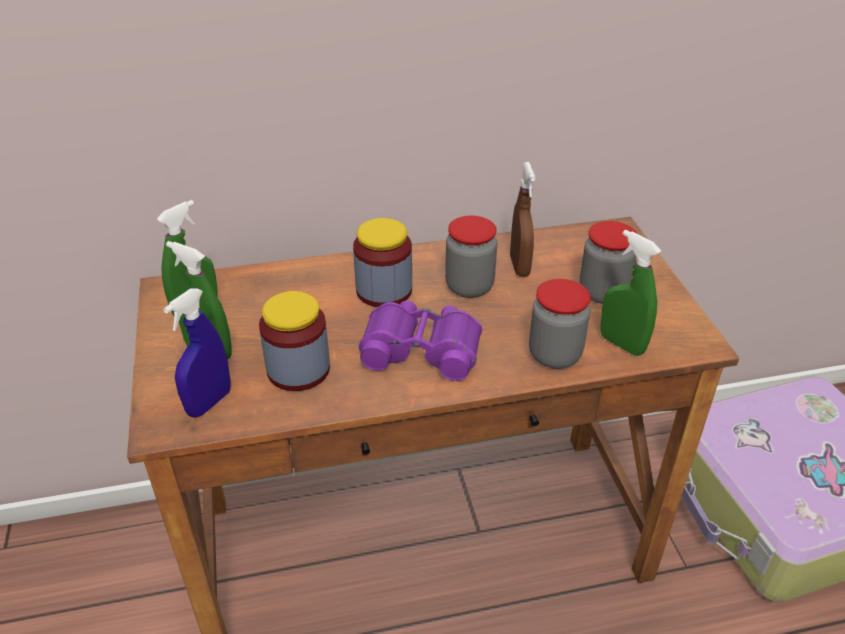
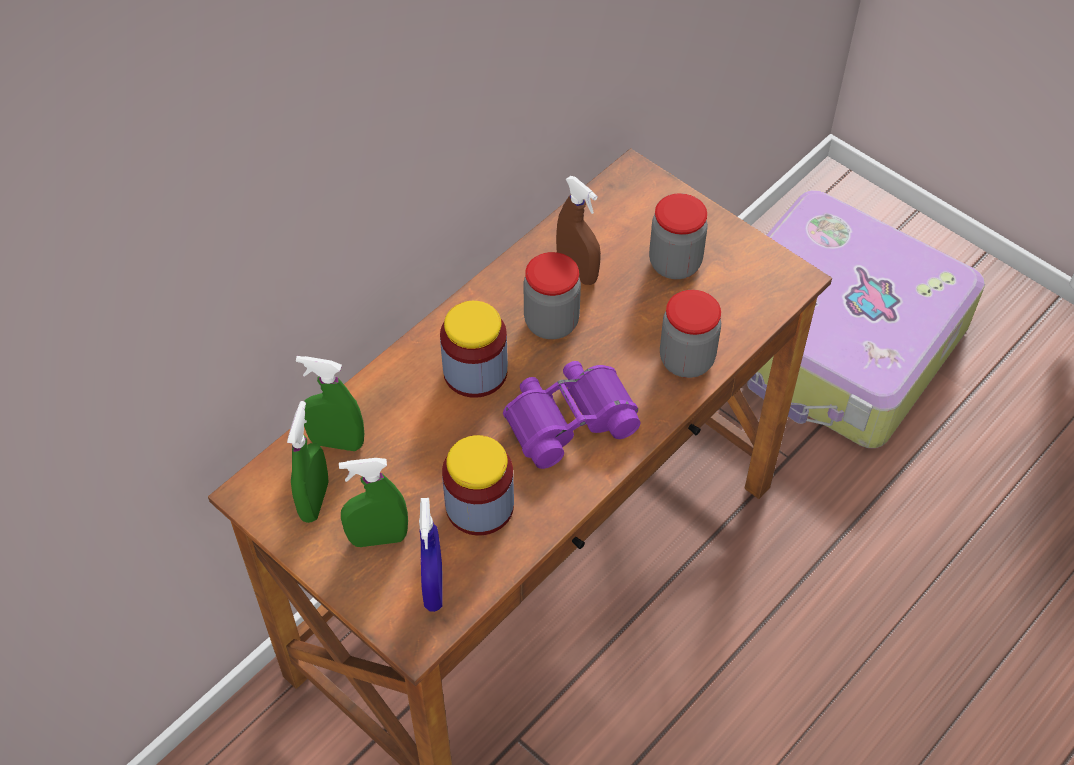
camera: 35 degrees left, 15 degrees up
green spray bottle [600,230,661,356] -> green spray bottle moved to [296,356,364,451]

